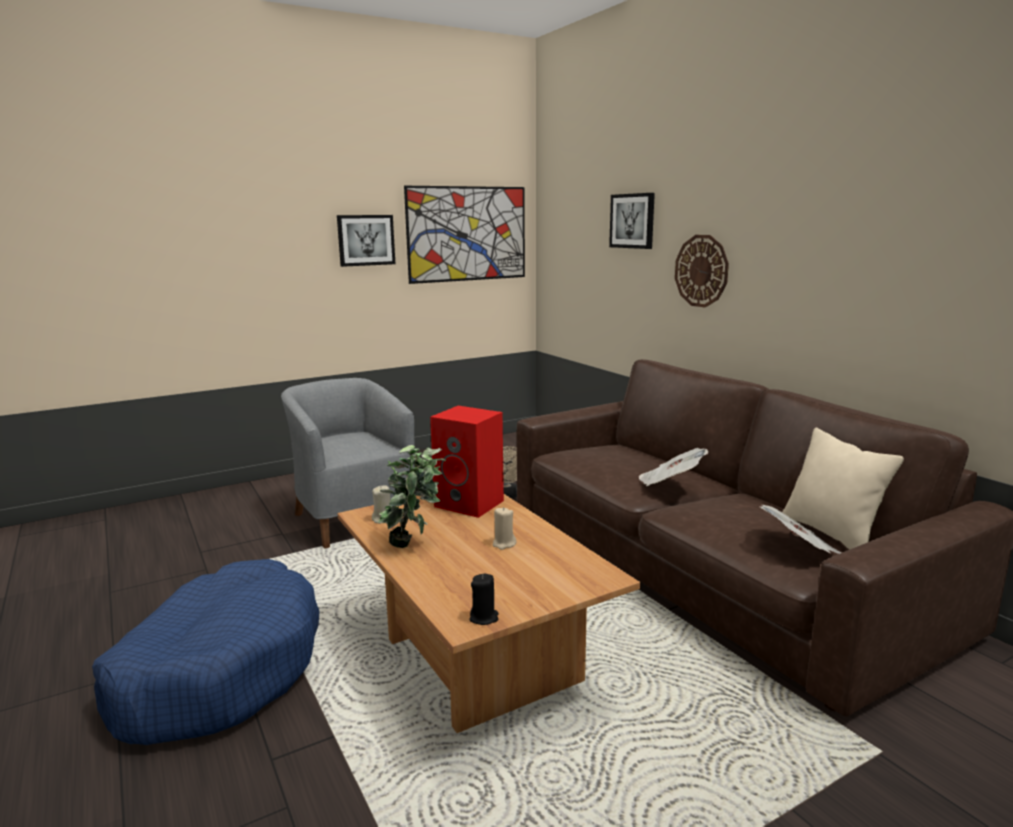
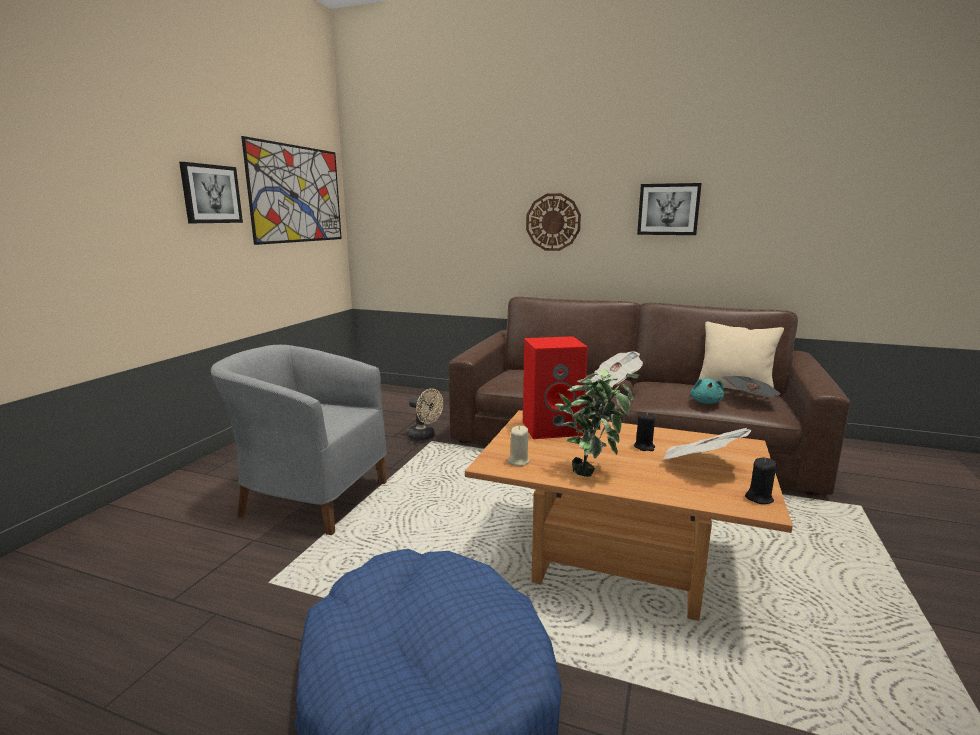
camera: 40 degrees left, 0 degrees up
beige candle [493,507,516,550] -> black candle [634,413,655,451]
picture [609,193,655,249] -> picture moved to [637,183,701,235]
none -> newspaper [661,428,751,460]
none -> turquoise plush toy [690,378,724,404]

